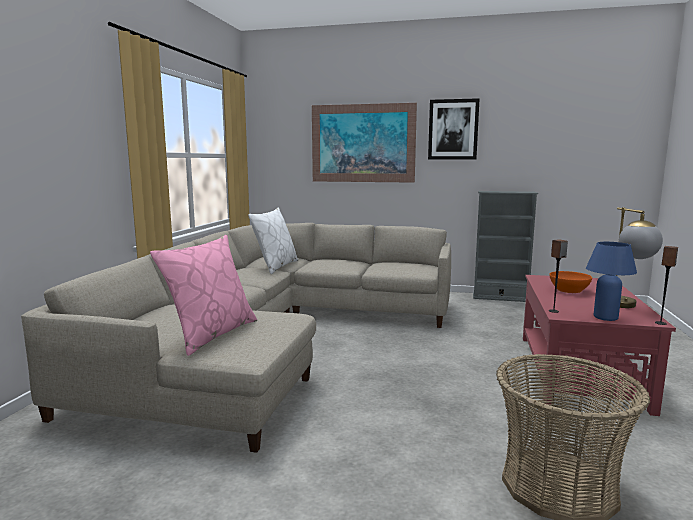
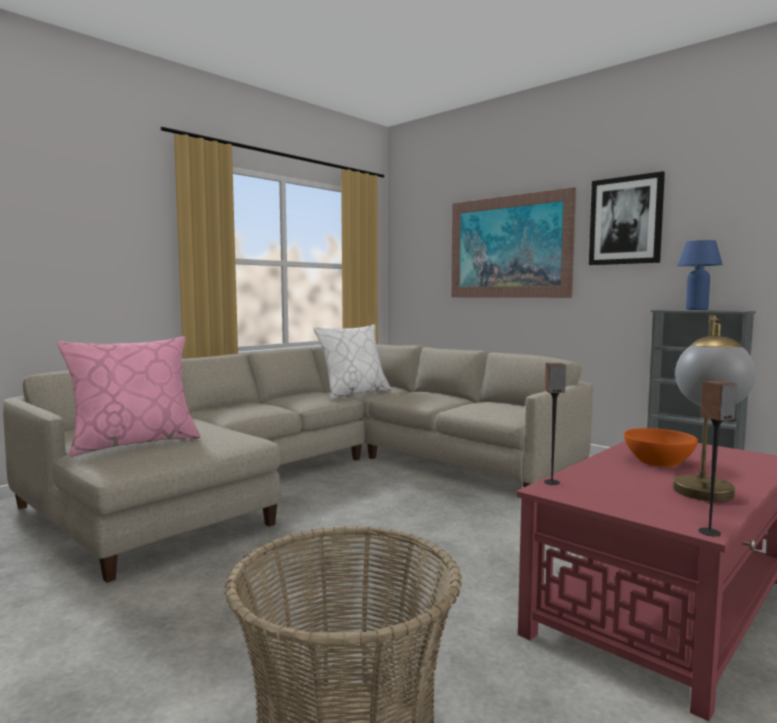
camera: 30 degrees right, 5 degrees down
blue table lamp [586,242,637,321] -> blue table lamp moved to [677,240,723,310]

